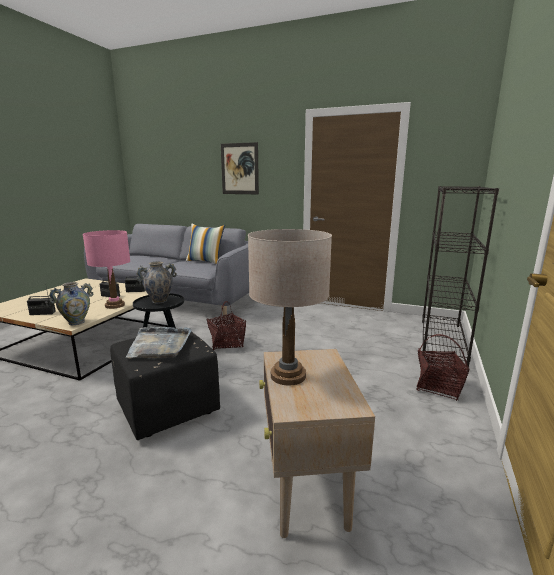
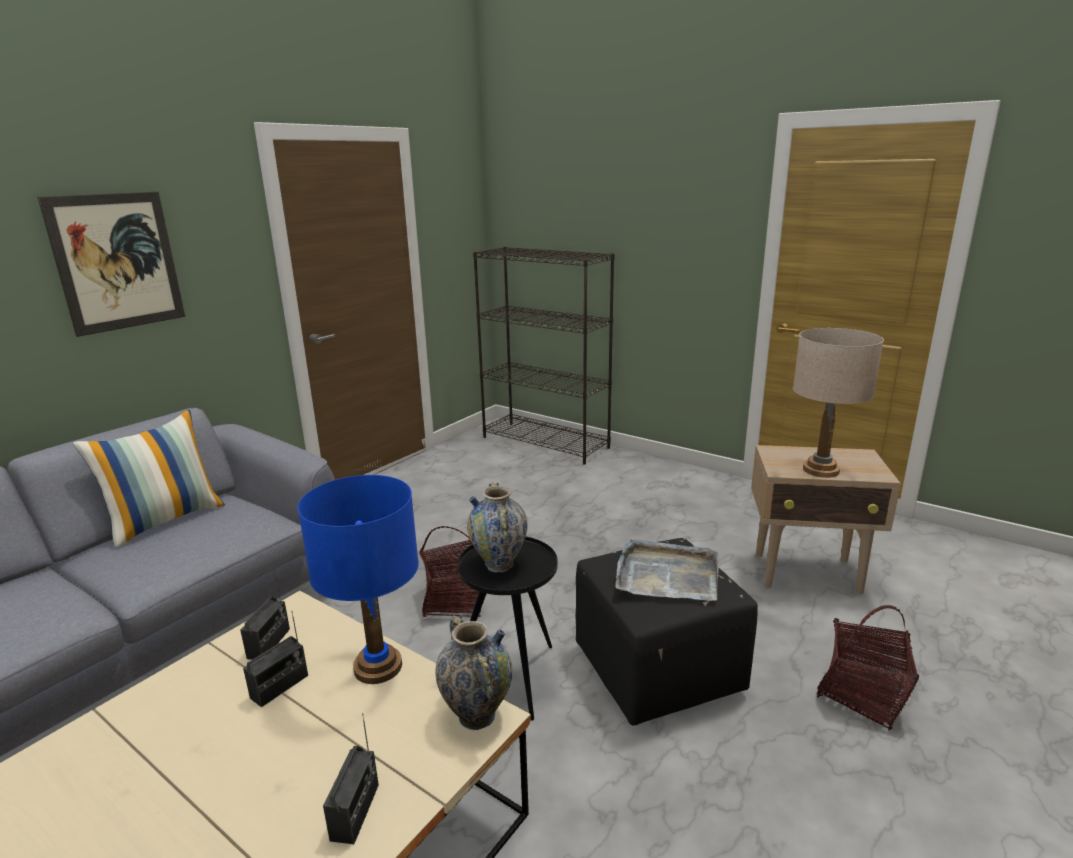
camera: 75 degrees left, 5 degrees up
pink table lamp [83,230,130,309] -> blue table lamp [297,475,419,684]
basket [416,334,469,401] -> basket moved to [817,605,919,730]

